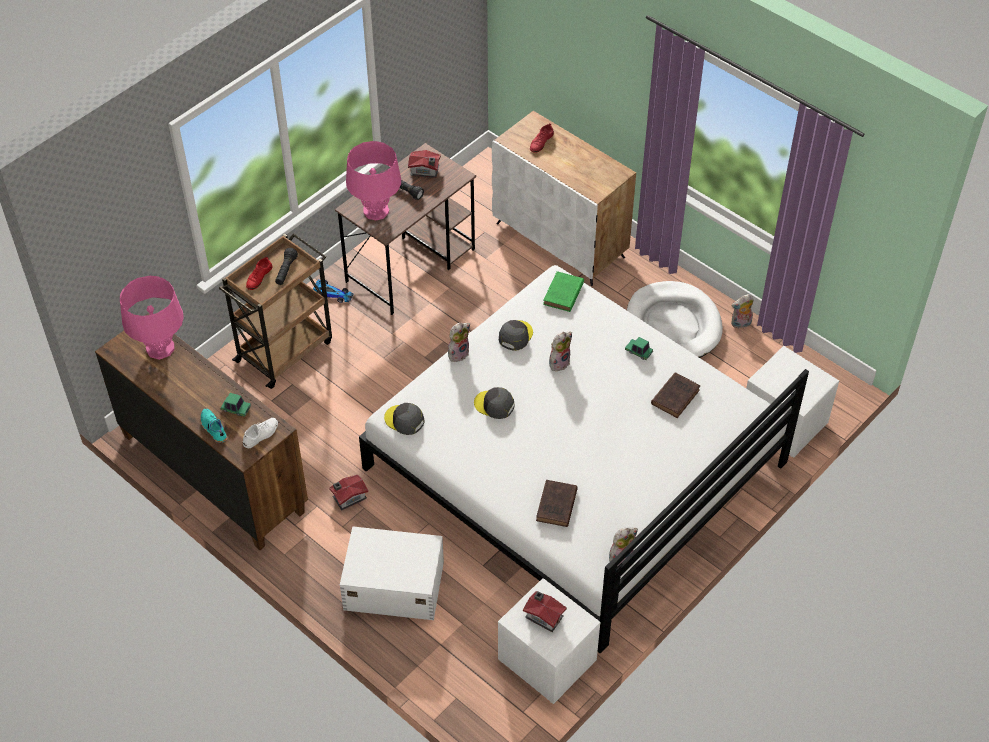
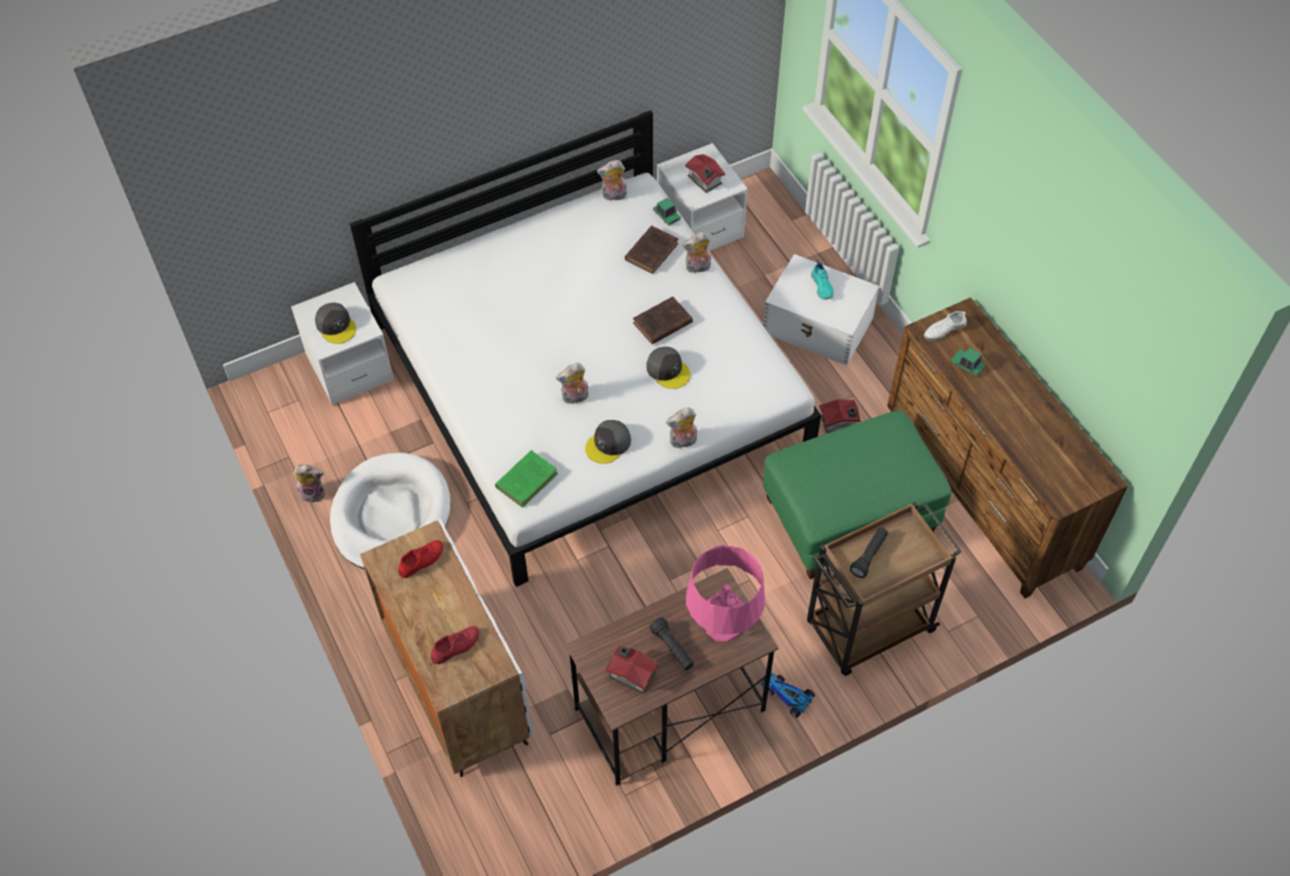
camera: 160 degrees left, 5 degrees up
pink table lamp [120,276,184,360] -> none
turquoise shoe [201,409,228,443] -> turquoise shoe moved to [811,260,834,300]
red shoe [246,257,273,290] -> red shoe moved to [398,540,443,578]
grey cap [384,403,425,435] -> grey cap moved to [315,302,356,344]
toy car [625,337,653,360] -> toy car moved to [653,198,681,226]
brown book [651,372,700,418] -> brown book moved to [633,296,693,344]
none -> plush toy [682,232,711,273]
none -> green ottoman [763,411,952,579]

